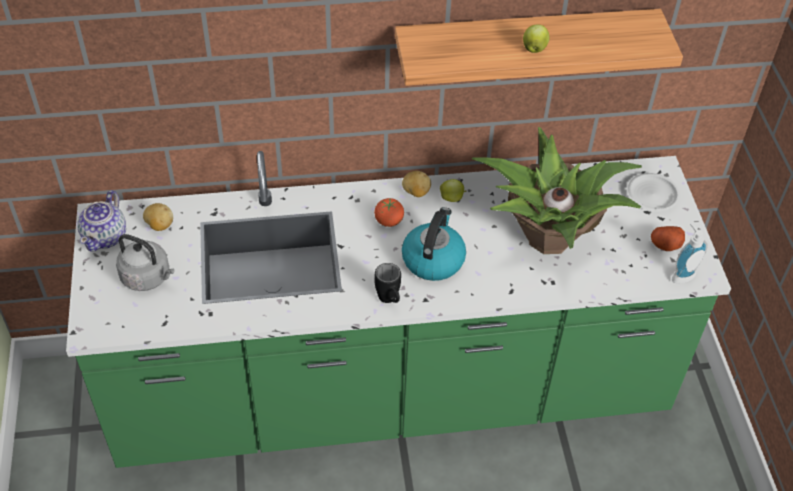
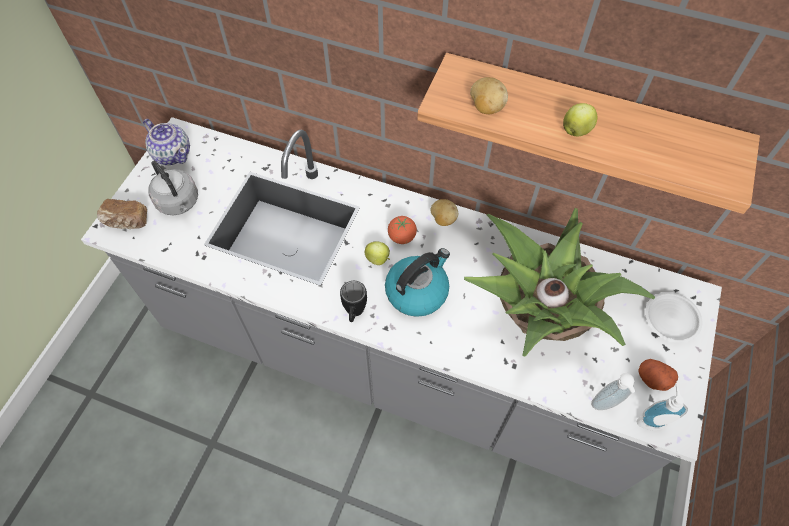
camera: 30 degrees right, 10 degrees up
green counter [66,151,731,468] -> grey counter [81,117,722,497]
teapot [78,190,126,251] -> teapot turned 90 degrees counterclockwise [143,119,190,165]
potato [143,203,173,231] -> potato moved to [470,77,508,114]
apple [440,179,466,202] -> apple moved to [365,242,390,265]
none -> bread [97,199,147,230]
none -> soap dispenser [591,373,636,410]

